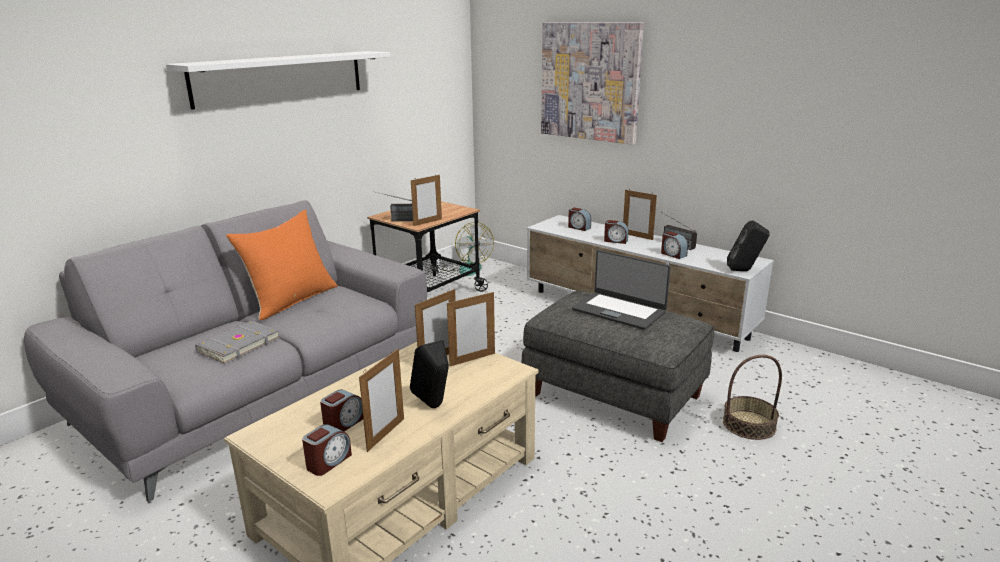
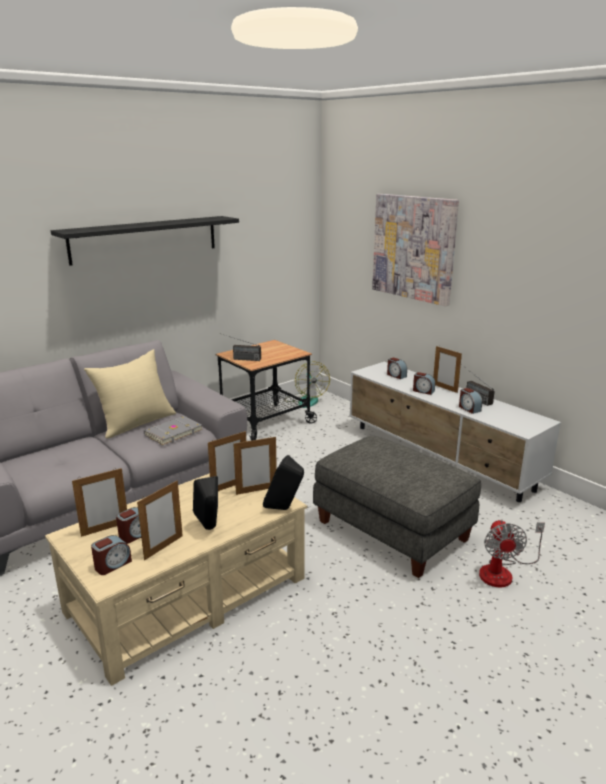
camera: 10 degrees right, 0 degrees up
white shelf [166,51,391,110] -> black shelf [51,216,239,266]
grey book [195,321,280,364] -> grey book moved to [144,416,202,446]
orange pillow [226,209,338,320] -> beige pillow [84,349,176,438]
picture frame [411,174,442,226] -> picture frame moved to [72,468,127,537]
laptop [572,250,671,330] -> none
basket [723,355,782,440] -> fan [479,519,545,588]
black speaker [727,220,769,271] -> black speaker moved to [263,455,304,510]

